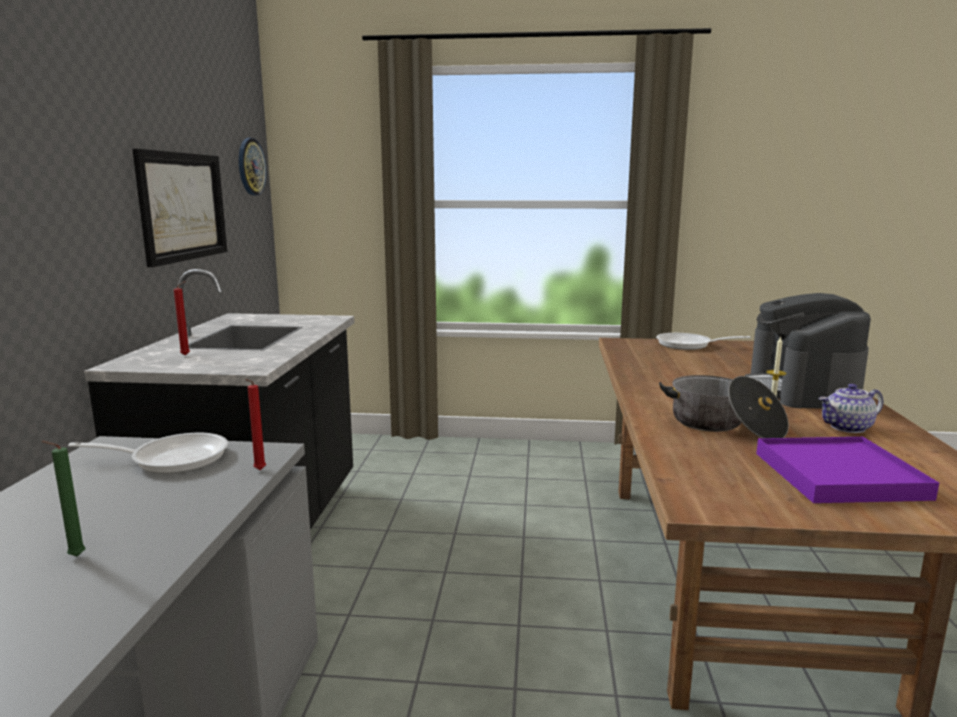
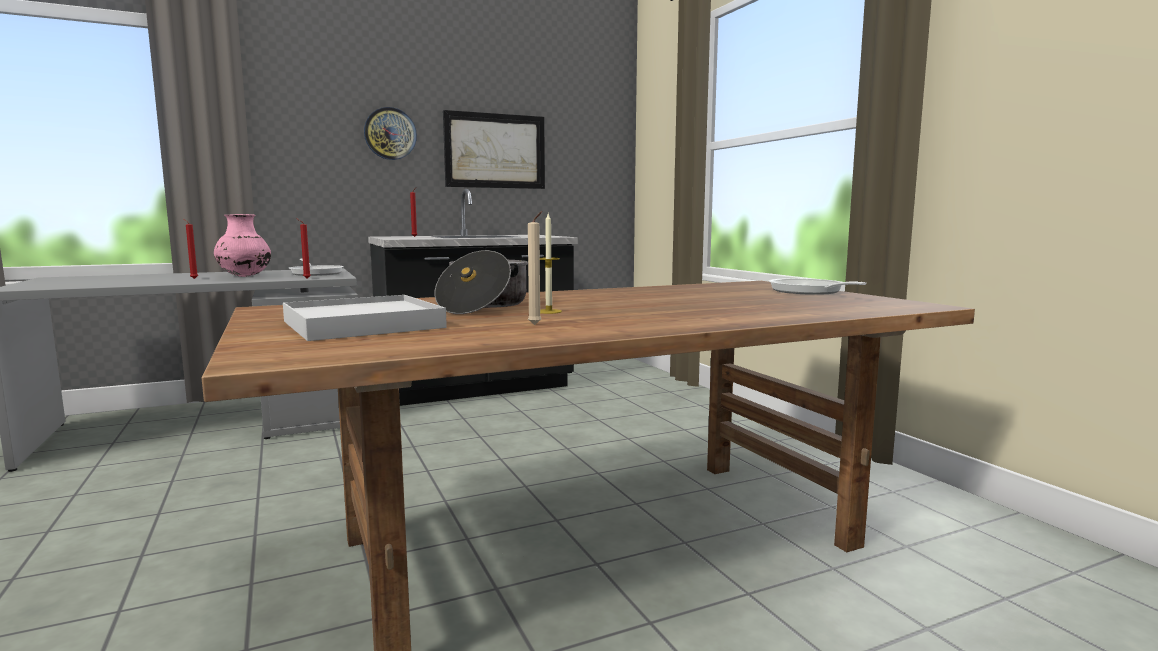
camera: 60 degrees right, 5 degrees down
green candle [41,441,85,557] -> red candle [184,219,198,279]
wall clock [239,138,266,195] -> wall clock moved to [364,107,417,160]
coffee machine [745,293,871,409] -> none
purple tray [756,437,939,503] -> white tray [283,295,447,341]
teapot [818,384,883,433] -> beige candle [528,211,542,325]
none -> pink vase [214,214,271,277]

